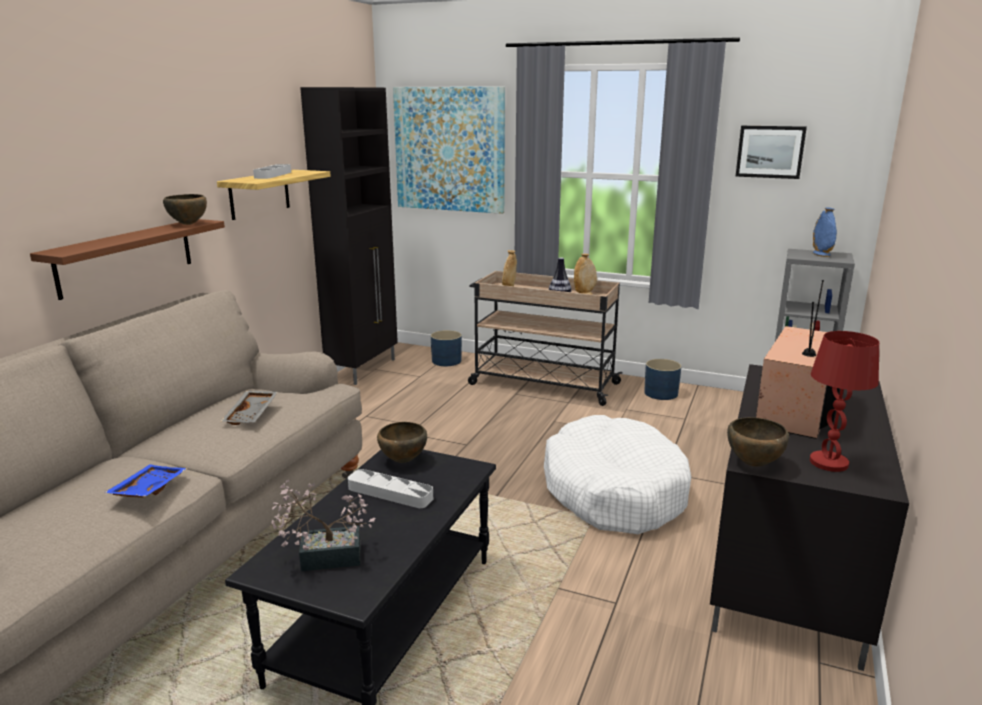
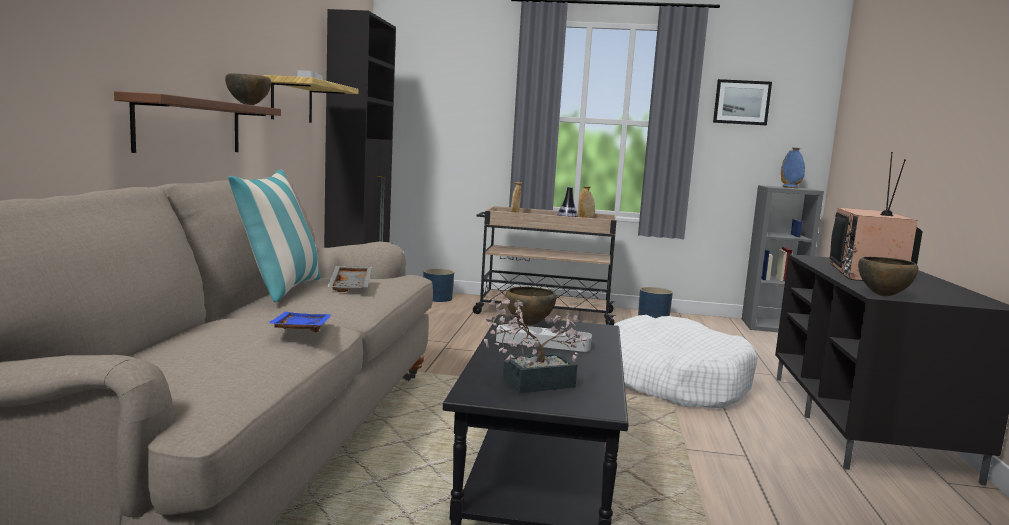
camera: 15 degrees left, 10 degrees down
picture [393,87,505,214] -> none
red table lamp [810,331,879,472] -> none
none -> pillow [228,170,321,302]

